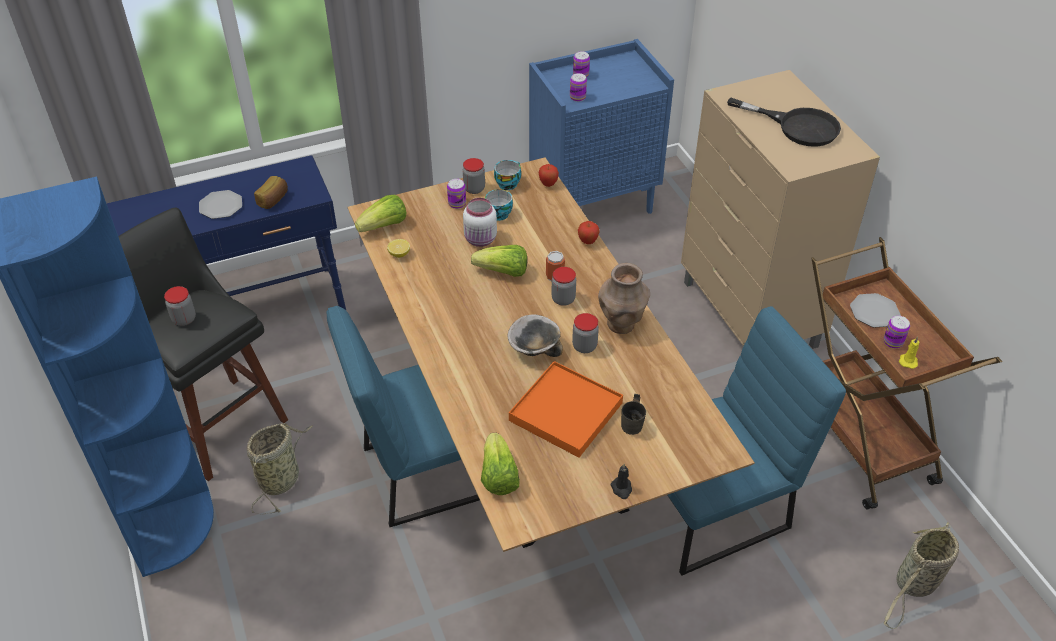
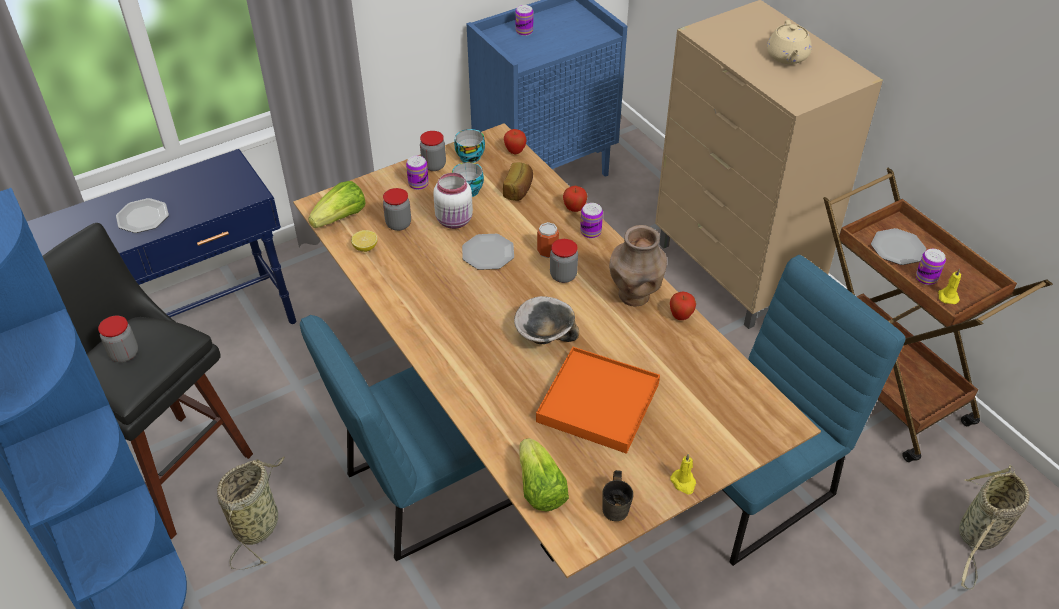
camera: 10 degrees left, 0 degrees up
bread [254,176,288,209] -> bread moved to [503,162,533,201]
lettuce [471,245,527,277] -> plate [462,234,514,270]
can [570,73,587,102] -> can moved to [580,203,603,238]
jar [572,313,599,353] -> jar moved to [383,188,411,231]
black candle [610,464,632,499] -> yellow candle [670,454,696,494]
grey mug [621,394,646,435] -> grey mug moved to [602,470,633,521]
black frying pan [727,98,841,147] -> beige teapot [767,20,812,64]
none -> apple [670,291,696,320]

